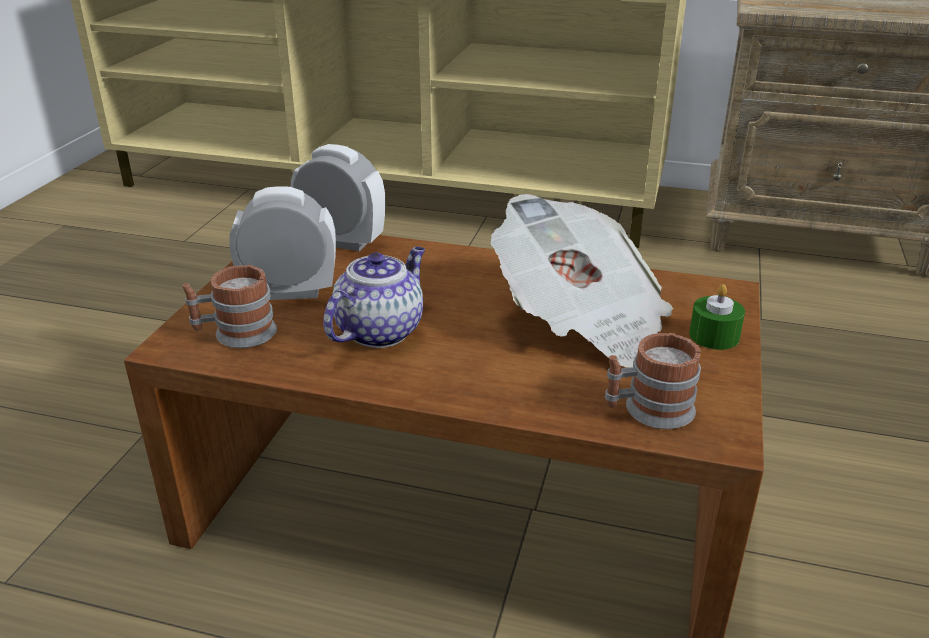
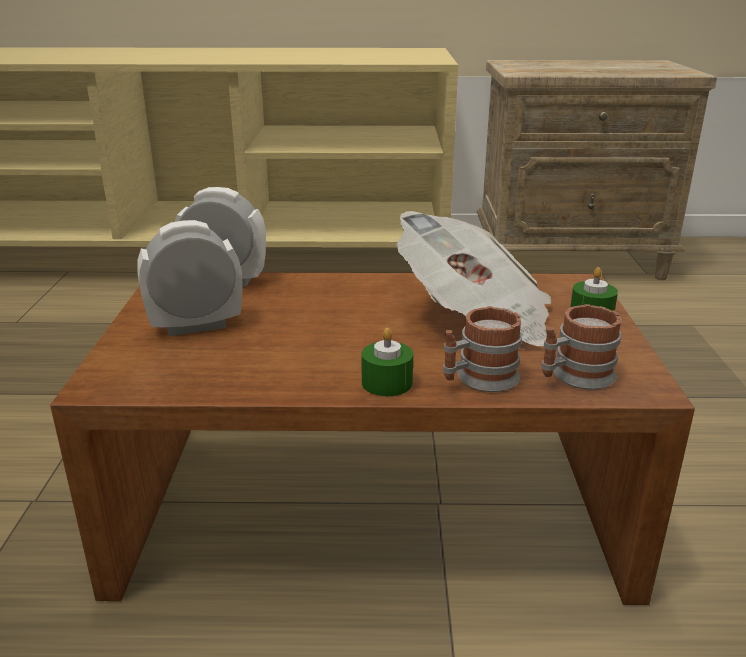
camera: 15 degrees left, 5 degrees down
mug [182,265,277,348] -> mug moved to [443,306,522,392]
teapot [323,247,425,348] -> none
none -> green candle [361,328,413,396]

